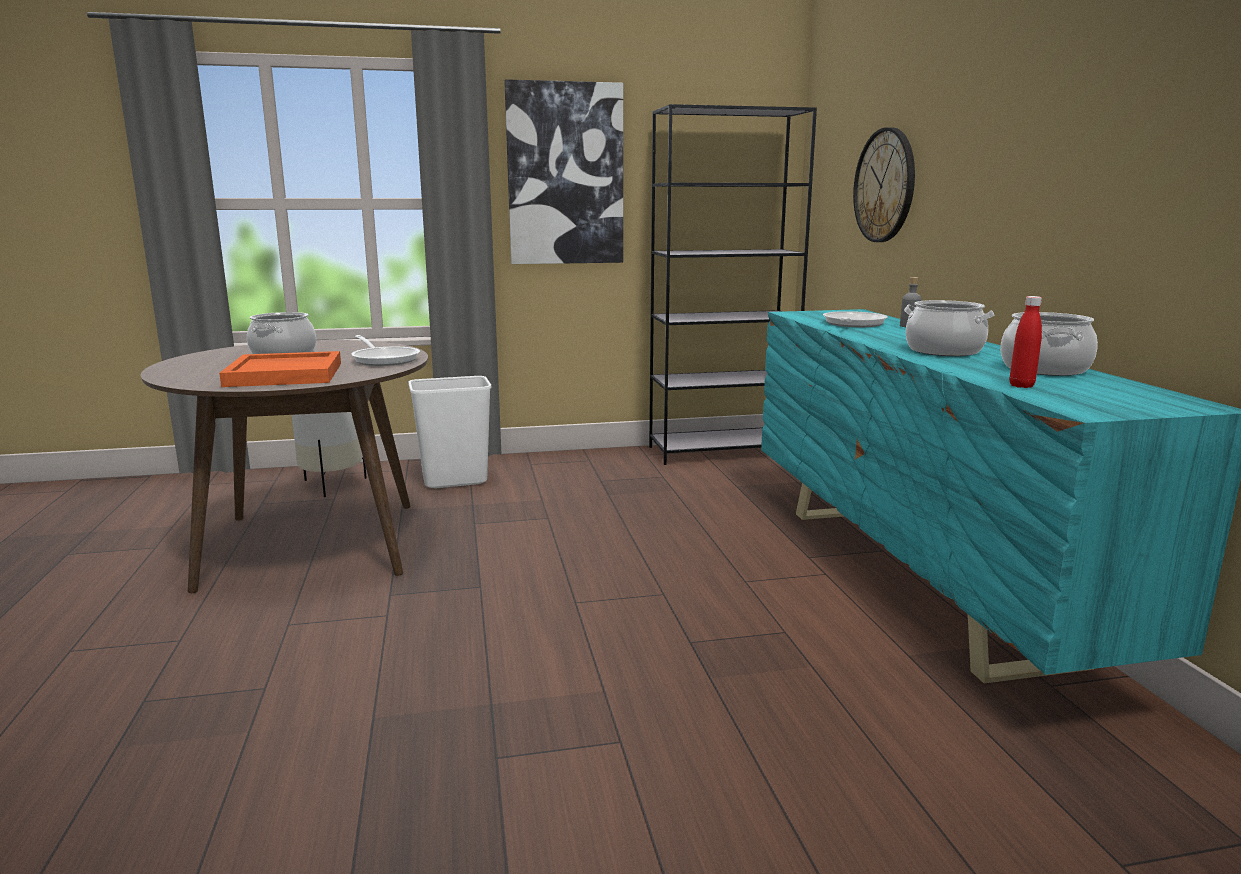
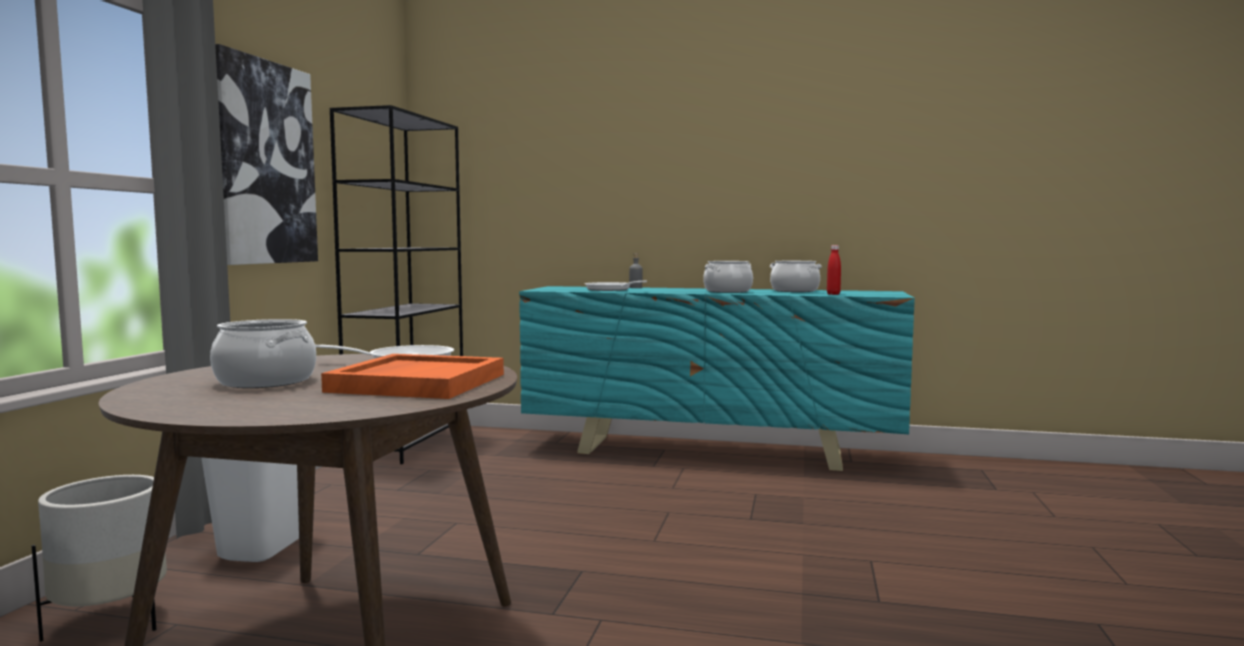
camera: 65 degrees left, 10 degrees down
wall clock [853,127,915,242] -> none

